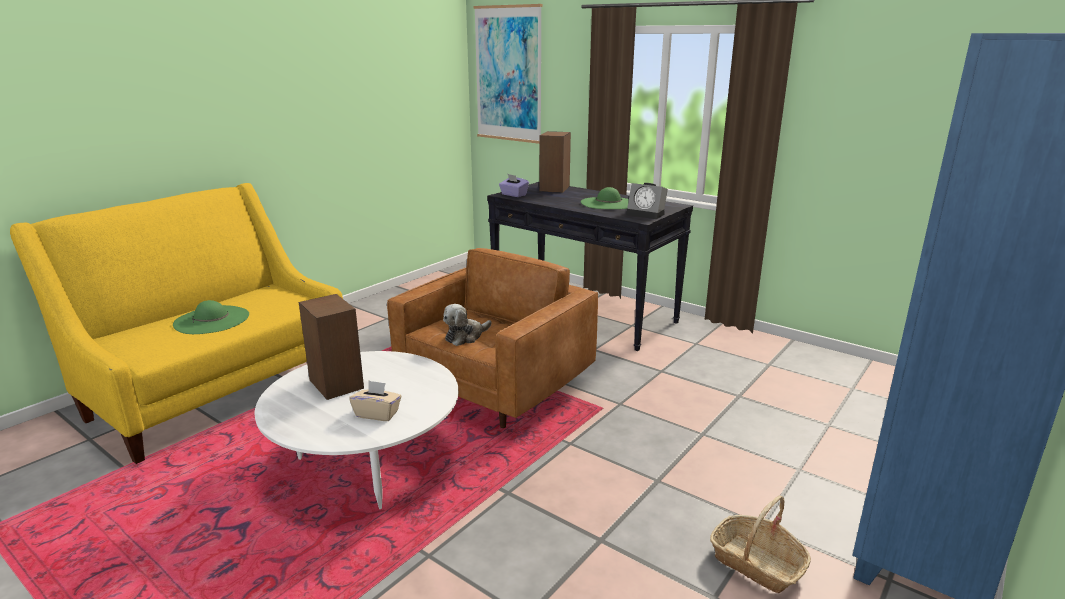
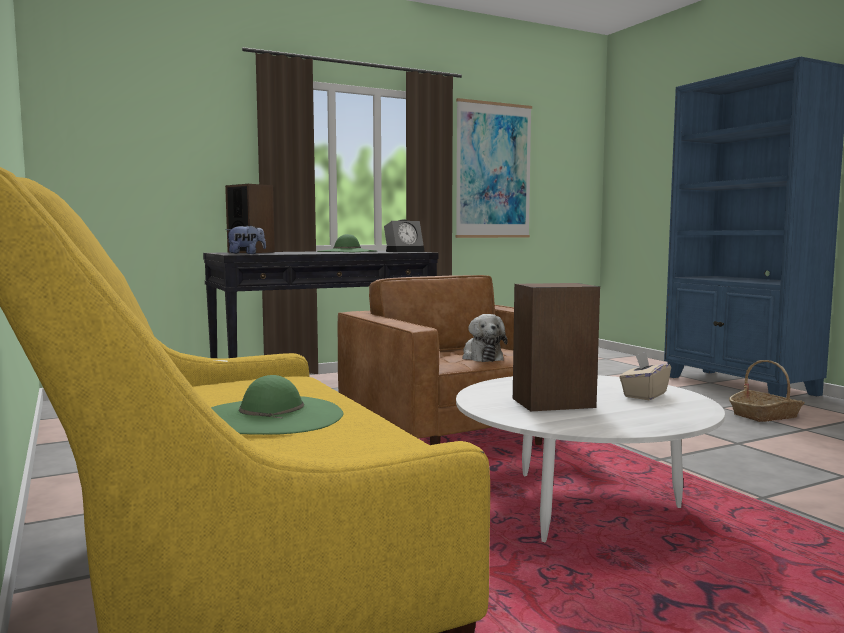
camera: 65 degrees left, 15 degrees down
picture [473,4,542,144] -> picture moved to [455,98,532,238]
purple tissue box [499,174,529,197] -> plush toy [226,225,266,254]

